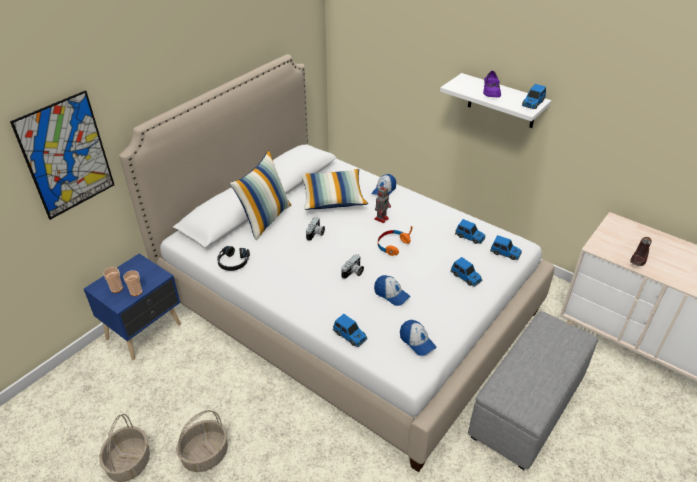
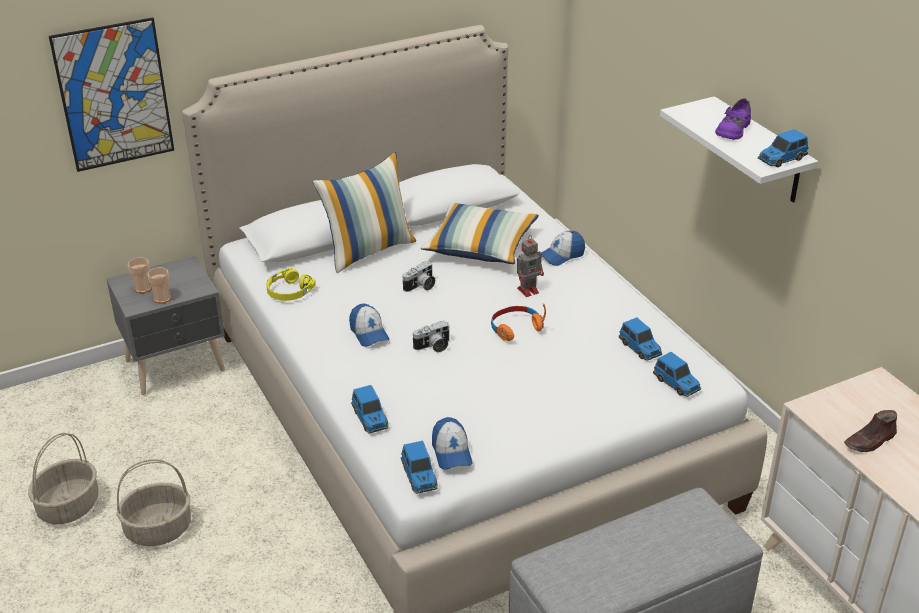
camera: 25 degrees right, 5 degrees down
blue nightstand [84,254,181,360] -> grey nightstand [106,255,225,395]
black headphones [217,246,250,271] -> yellow headphones [266,268,316,301]
cap [374,275,410,306] -> cap moved to [349,303,390,347]
toy car [451,257,482,287] -> toy car moved to [401,441,438,494]

